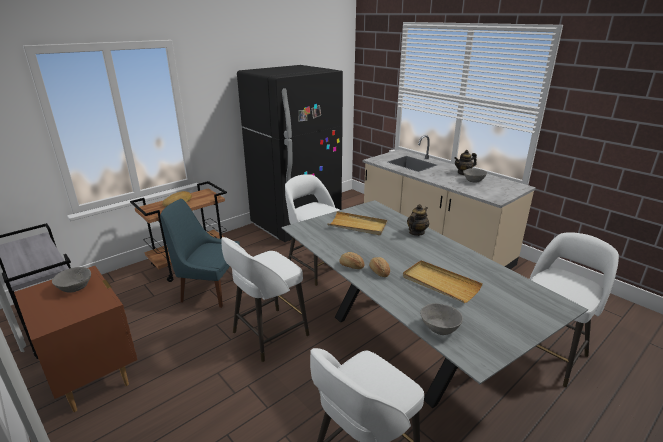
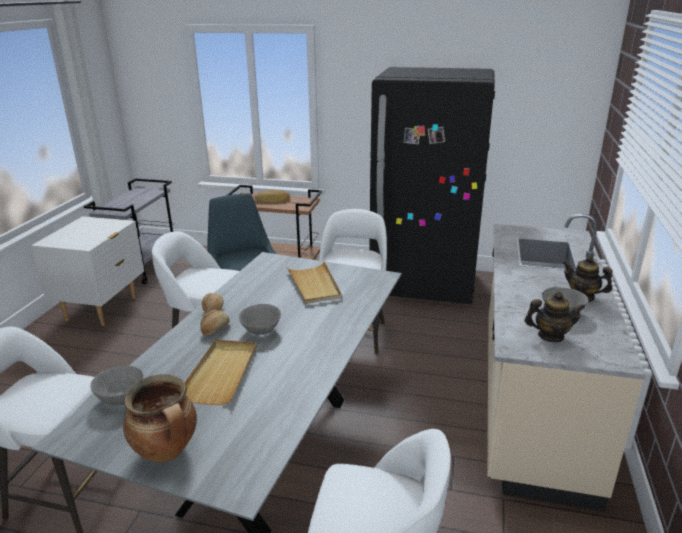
camera: 55 degrees right, 0 degrees up
brown nightstand [14,266,138,412] -> white nightstand [31,216,144,326]
grey bowl [52,267,91,292] -> grey bowl moved to [239,304,281,335]
teapot [407,204,429,236] -> teapot moved to [524,291,585,342]
none -> cooking pot [123,374,197,463]

